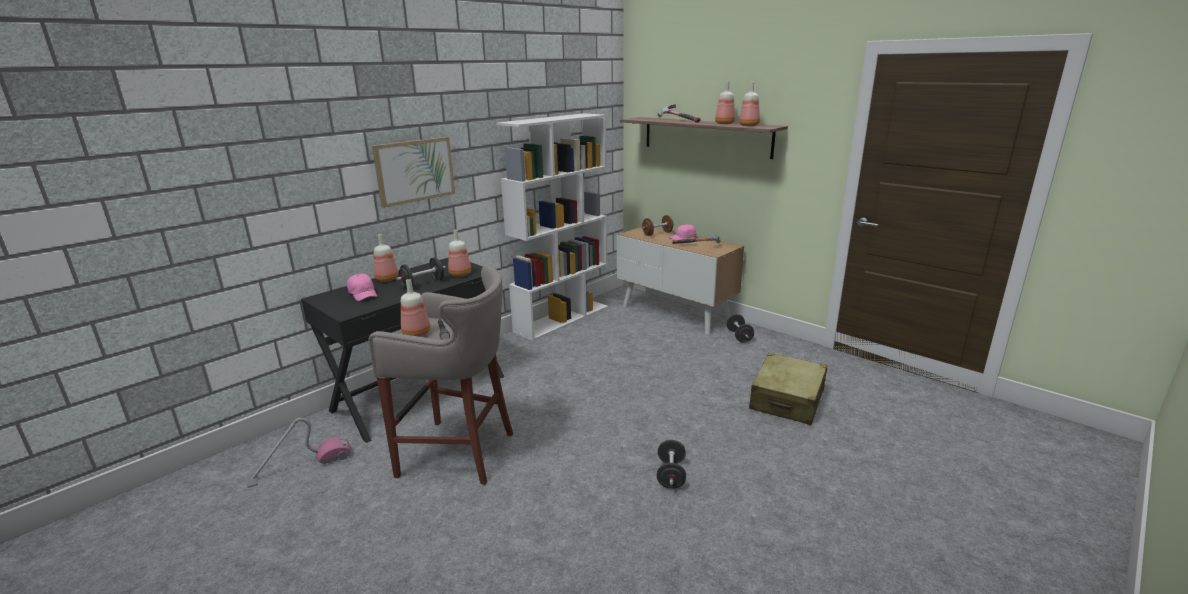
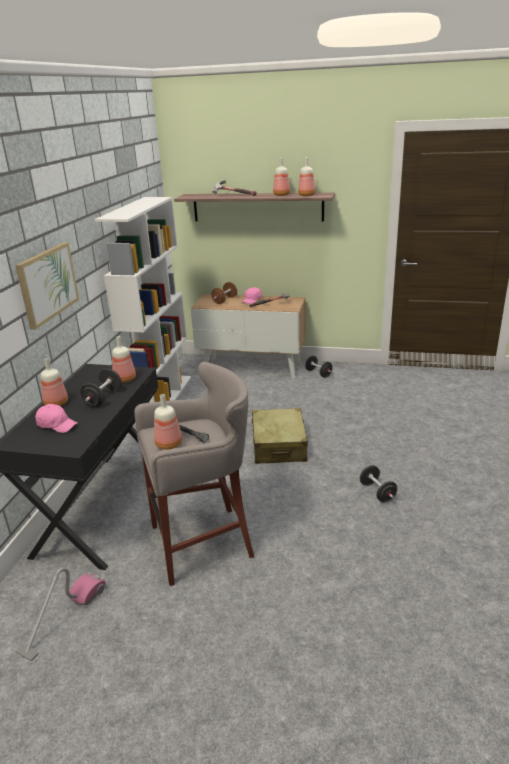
camera: 30 degrees left, 5 degrees up
beige suitcase [749,353,828,425] -> beige suitcase moved to [252,408,308,464]

